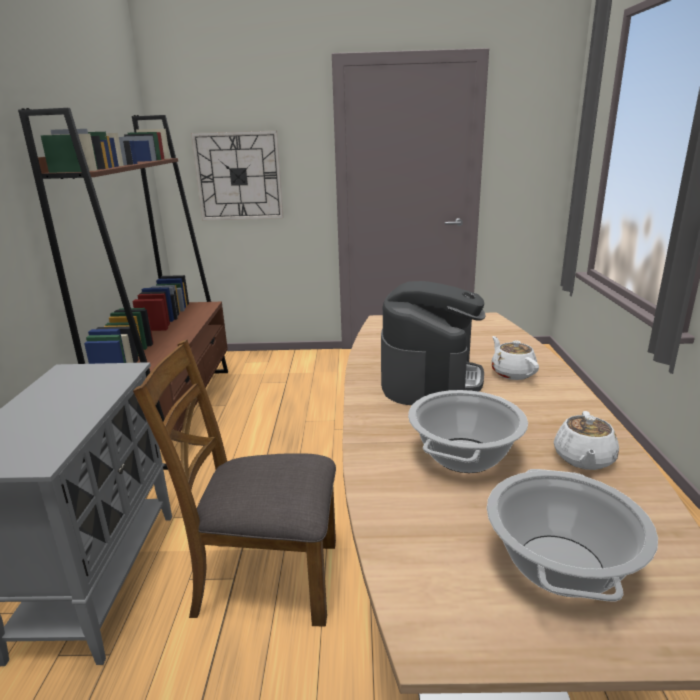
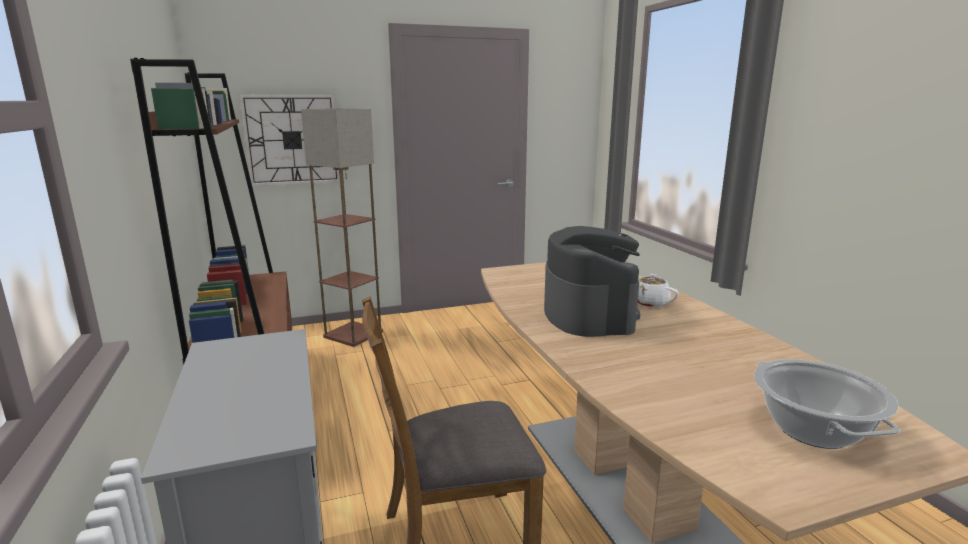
camera: 20 degrees left, 5 degrees down
cooking pot [408,390,528,473] -> none
white teapot [554,411,619,470] -> none
none -> floor lamp [301,108,383,347]

